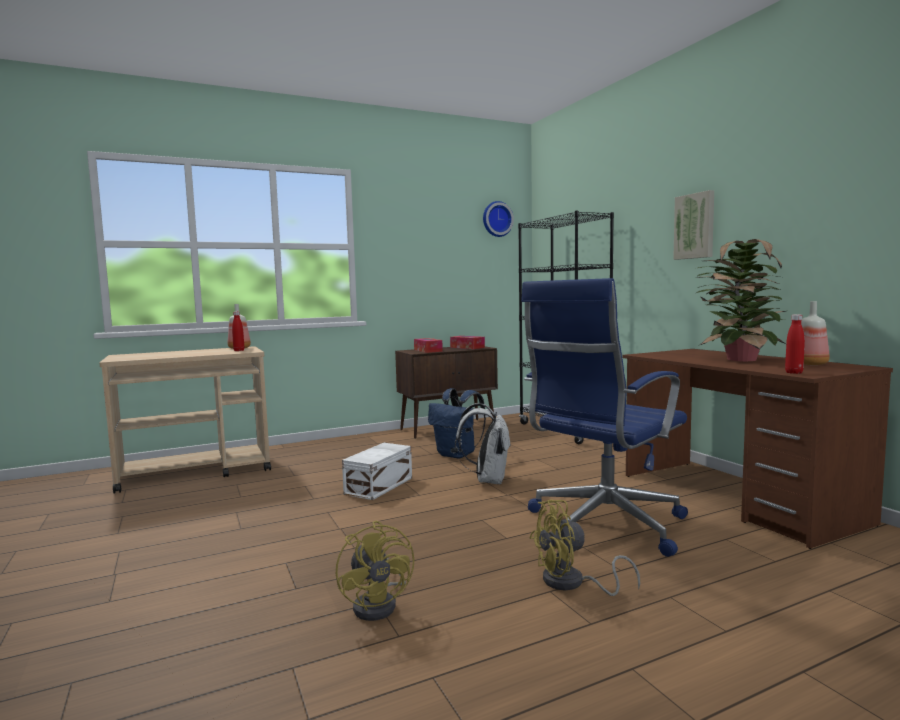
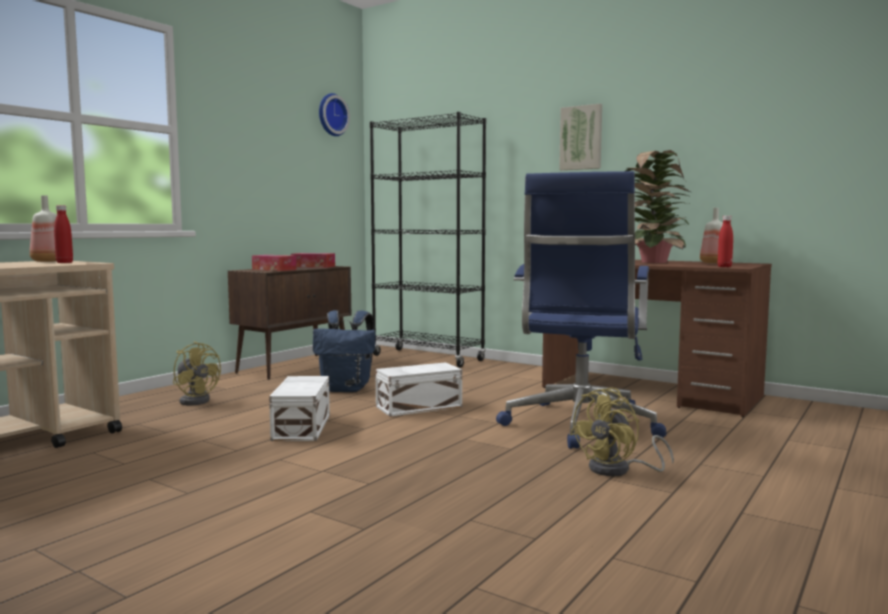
camera: 30 degrees left, 0 degrees up
yellow fan [336,521,414,621] -> yellow fan moved to [173,342,221,406]
white backpack [455,403,510,484] -> white storage box [375,362,462,416]

